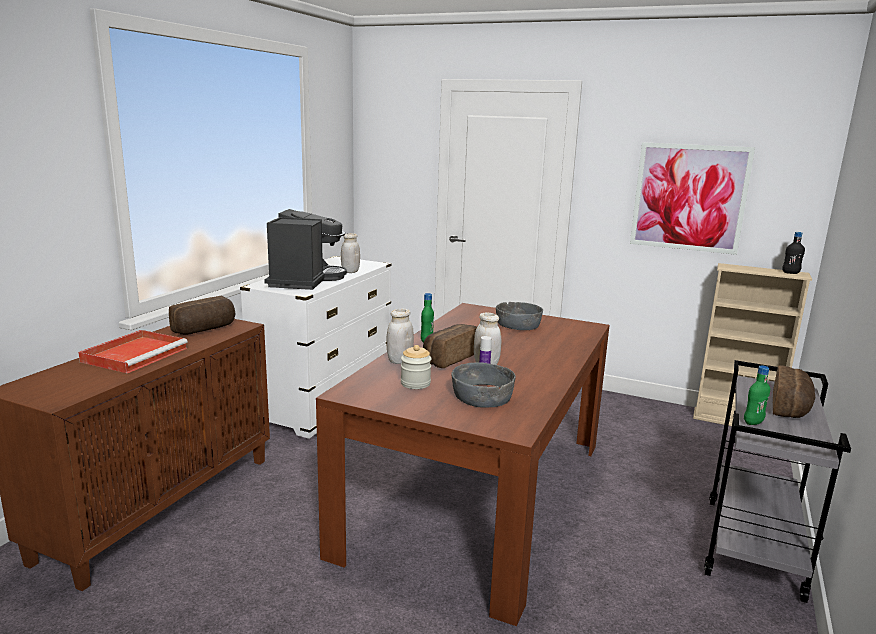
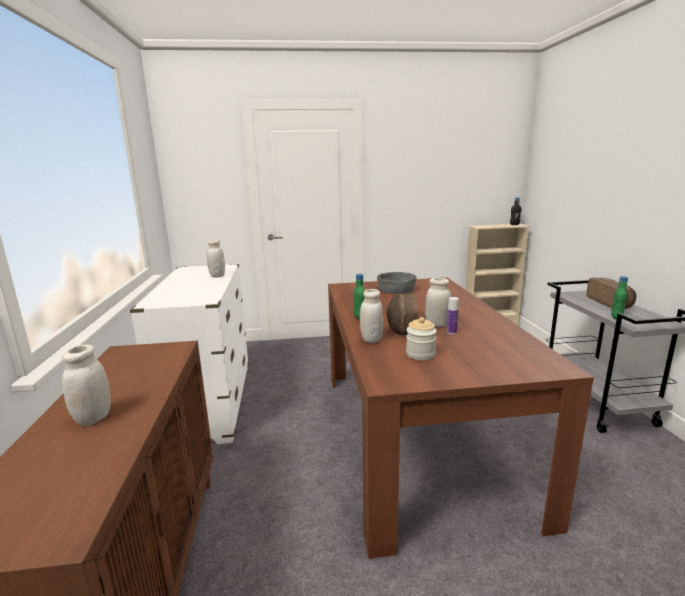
camera: 30 degrees left, 0 degrees up
red tray [78,330,188,373] -> white jar [61,345,111,426]
bread [169,296,235,335] -> none
coffee machine [264,209,347,290] -> none
grey bowl [451,362,516,408] -> none
picture [630,142,755,255] -> none

